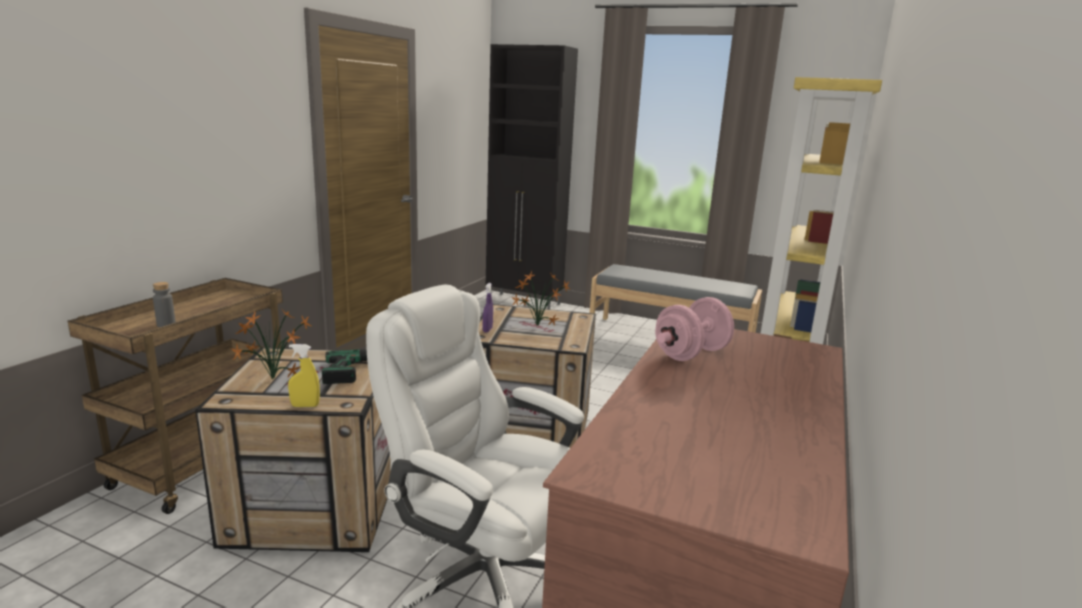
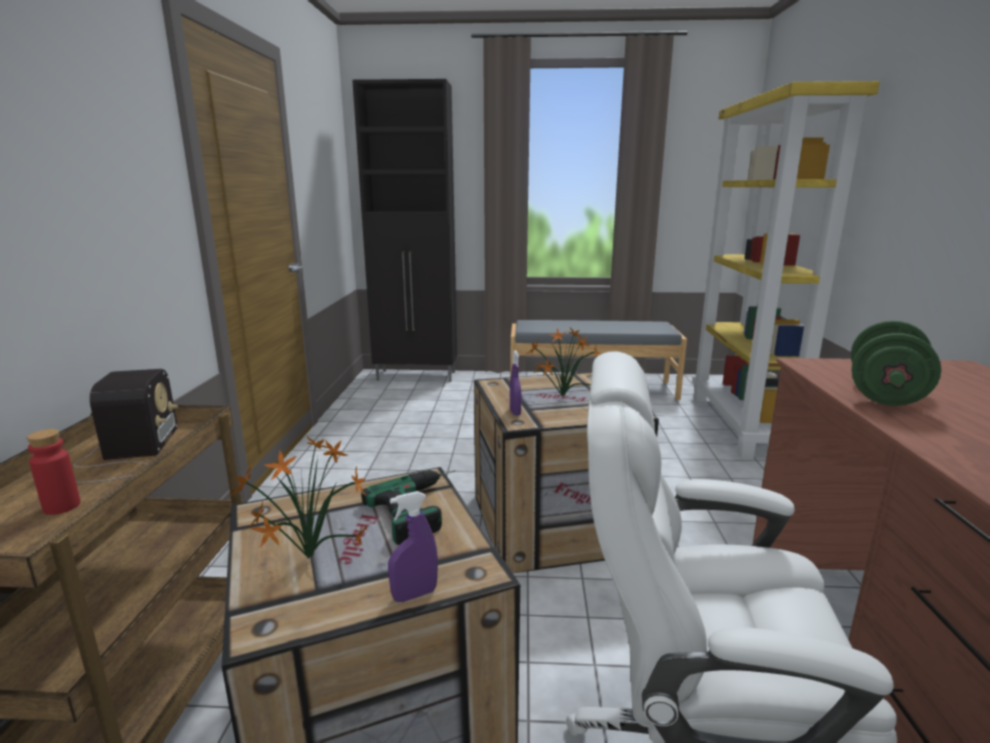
camera: 20 degrees left, 0 degrees up
grey bottle [153,282,176,327] -> red bottle [27,429,80,515]
yellow spray bottle [288,344,320,407] -> purple spray bottle [388,491,438,602]
pink dumbbell [655,297,734,361] -> green dumbbell [851,321,941,406]
none -> radio [74,369,178,483]

